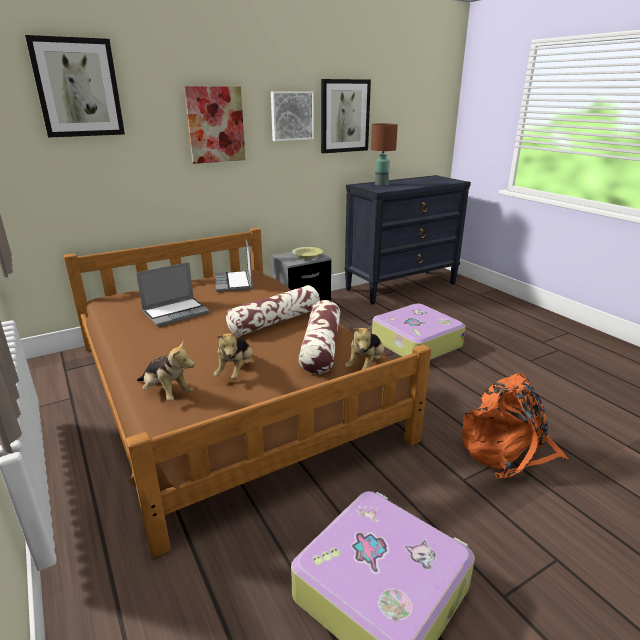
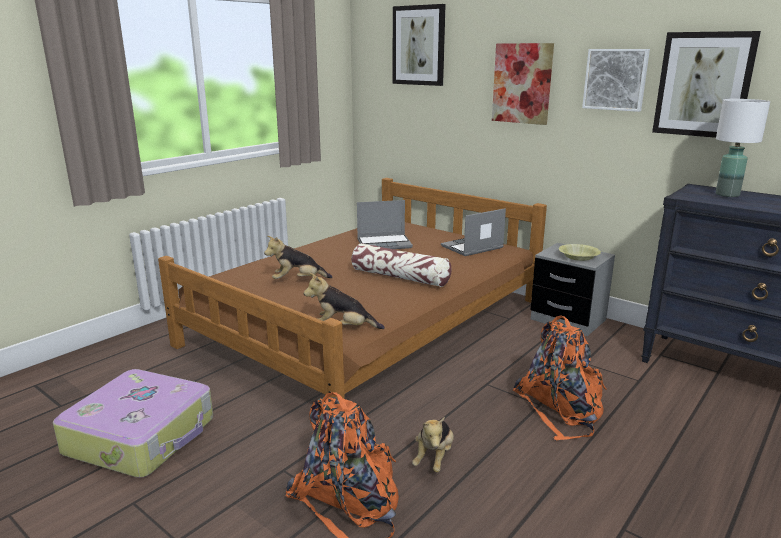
camera: 70 degrees right, 5 degrees down
laptop [136,262,210,327] -> laptop turned 45 degrees counterclockwise [357,200,413,249]
plush toy [137,342,195,401] -> plush toy moved to [412,417,454,472]
pillow [298,300,340,374] -> none
brown table lamp [371,123,398,186] -> white table lamp [716,99,770,197]
suitcase [372,304,466,360] -> orange backpack [513,316,607,441]

